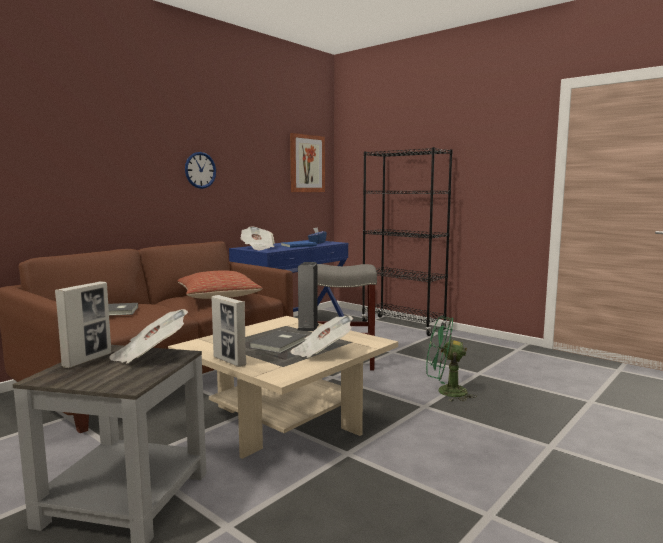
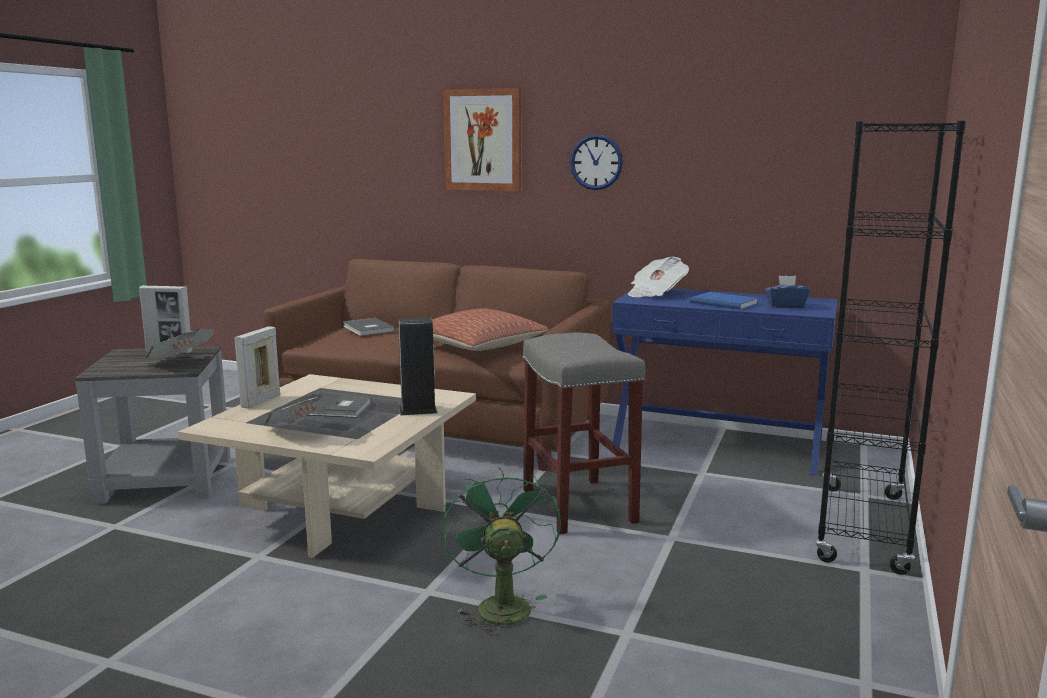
camera: 70 degrees right, 5 degrees up
picture [290,133,325,192] -> picture moved to [443,88,521,192]

